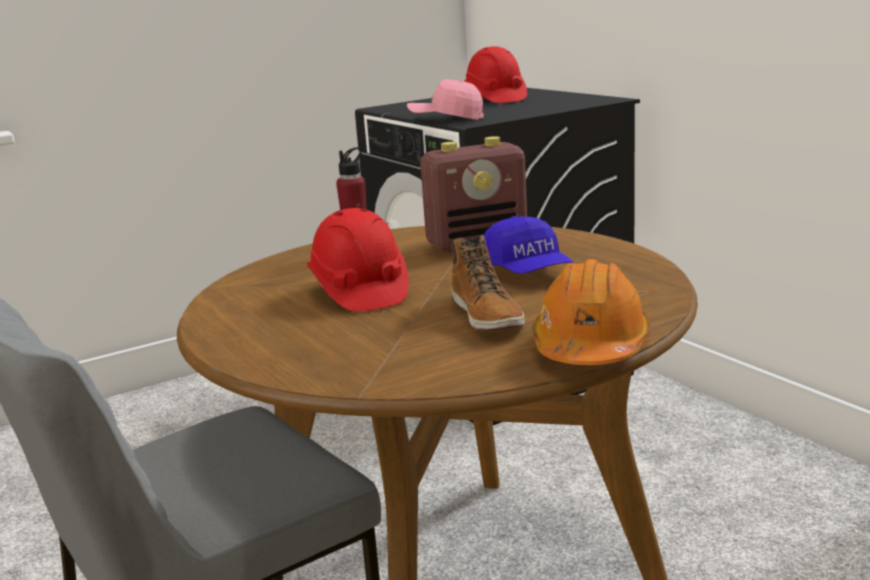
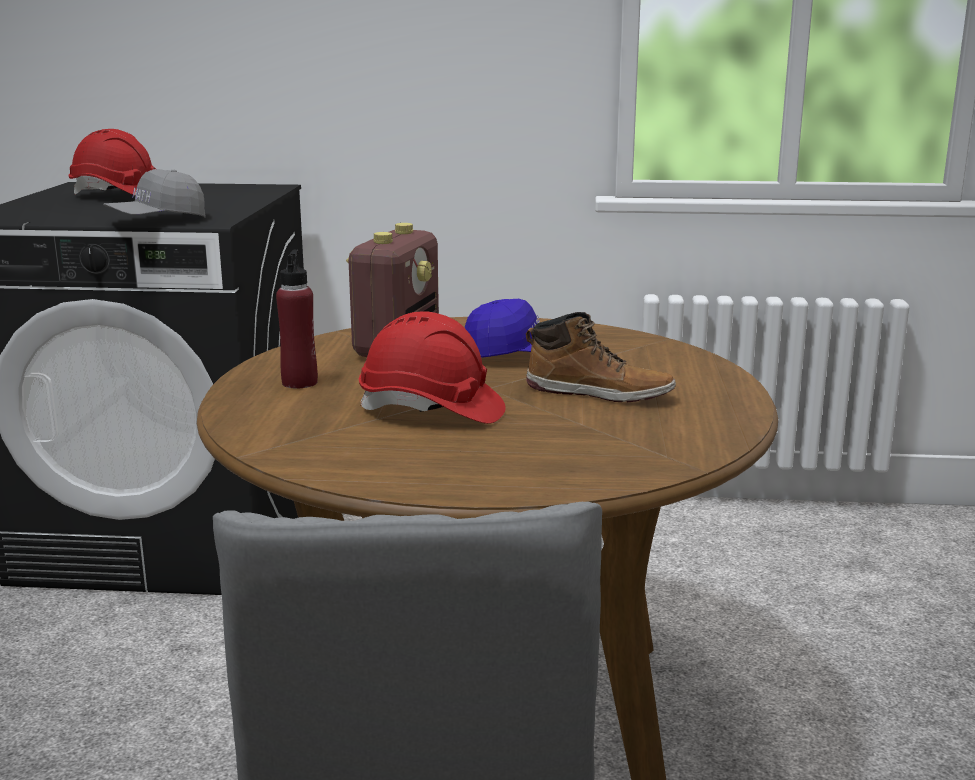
camera: 55 degrees left, 0 degrees up
pink cap [407,79,484,120] -> grey cap [103,169,206,217]
orange hard hat [532,259,651,365] -> none

